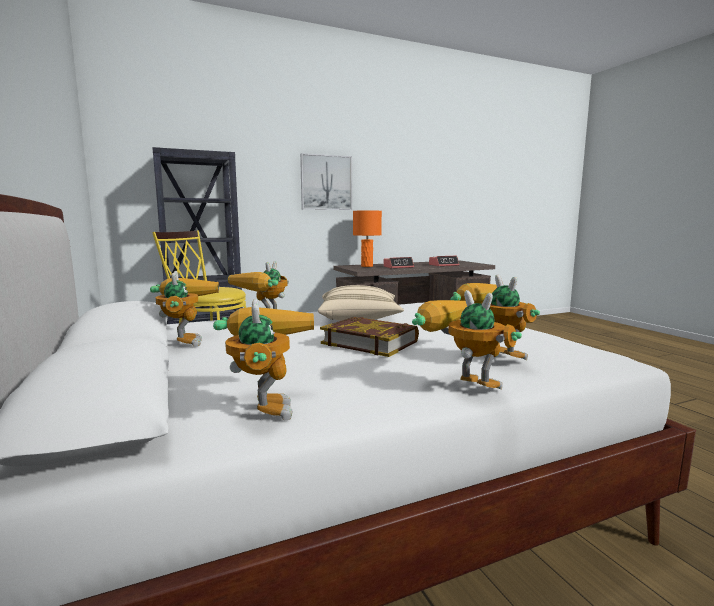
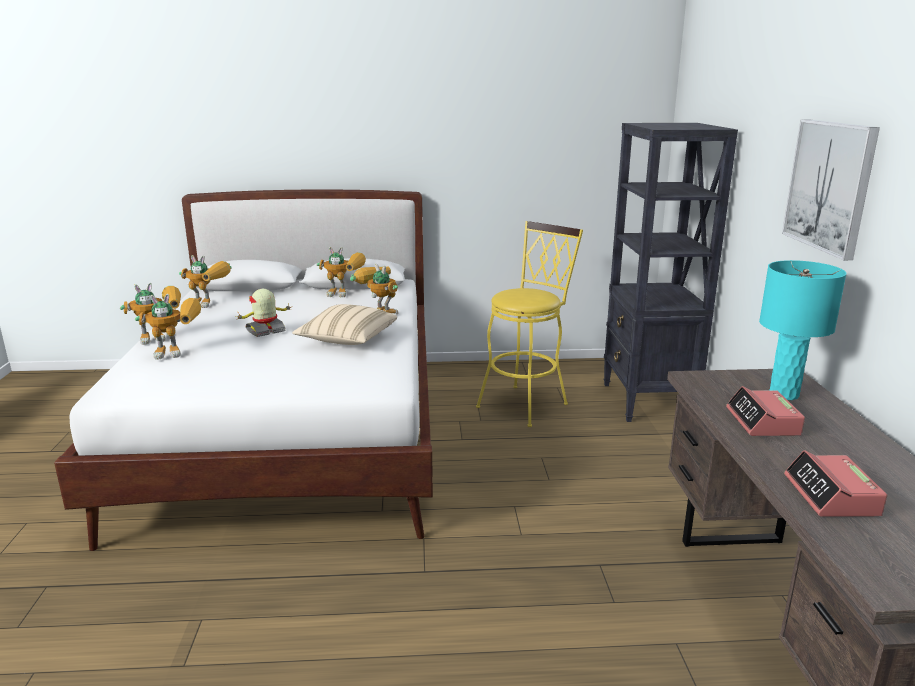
camera: 110 degrees right, 10 degrees up
book [320,317,419,357] -> toy robot [236,289,293,337]
orange table lamp [353,211,382,267] -> turquoise table lamp [759,260,847,400]

